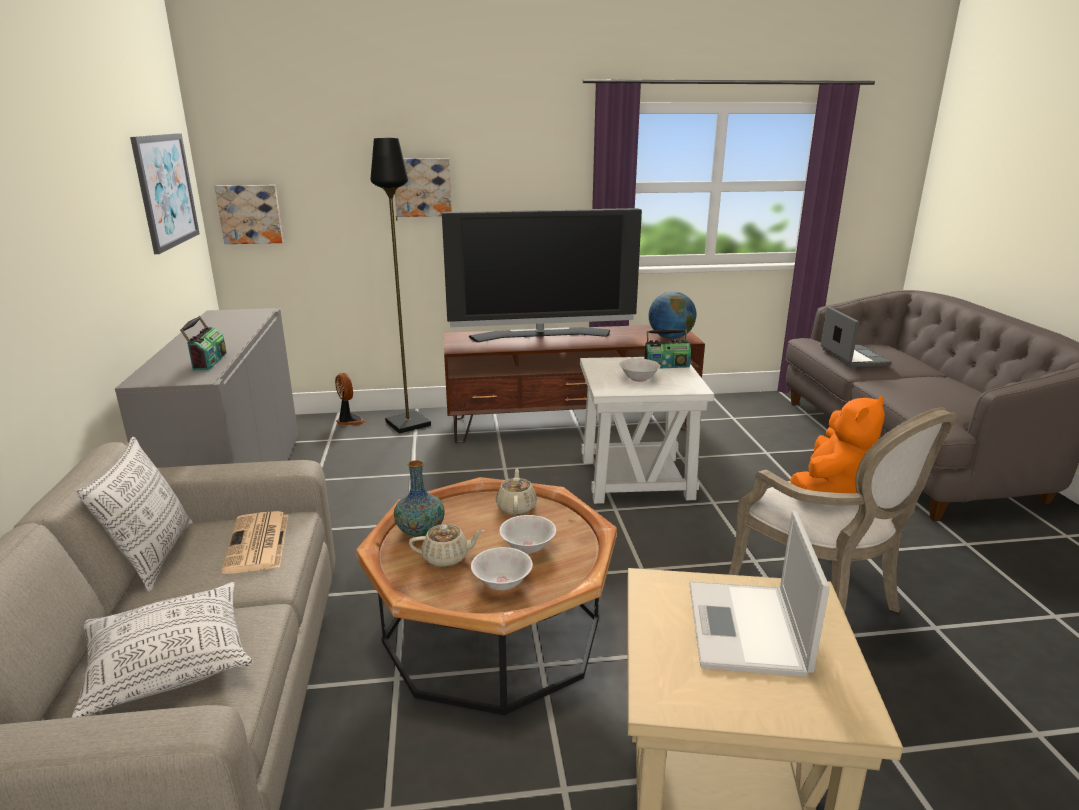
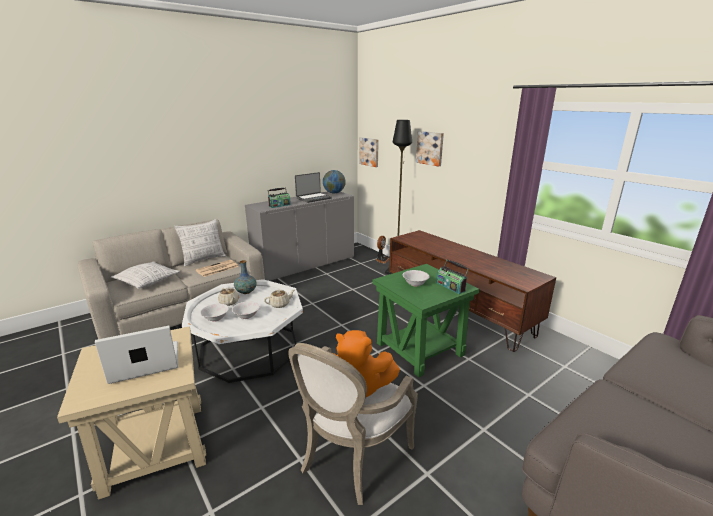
camera: 60 degrees right, 0 degrees up
picture [130,133,200,254] -> none
brown coffee table [356,477,617,715] -> white coffee table [182,279,303,383]
television [442,208,642,342] -> none
white side table [580,357,714,504] -> green side table [372,264,480,377]
globe [648,291,696,339] -> globe moved to [323,170,346,193]
laptop [821,306,892,367] -> laptop moved to [295,172,332,203]

